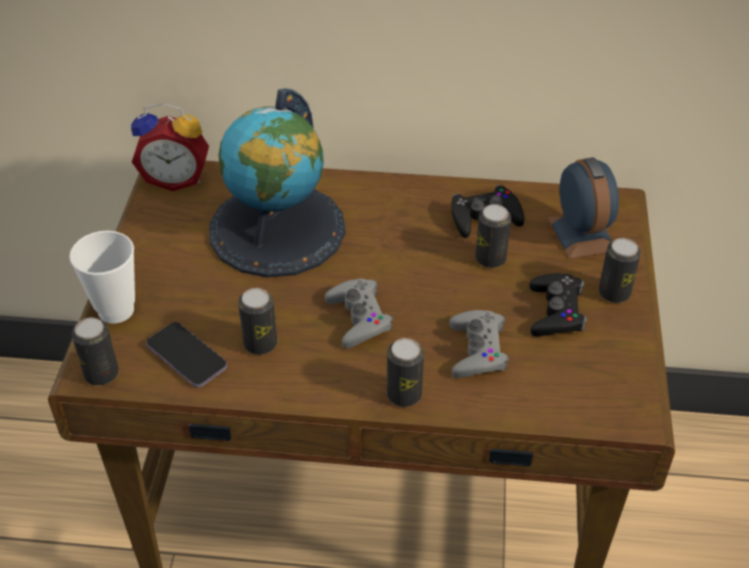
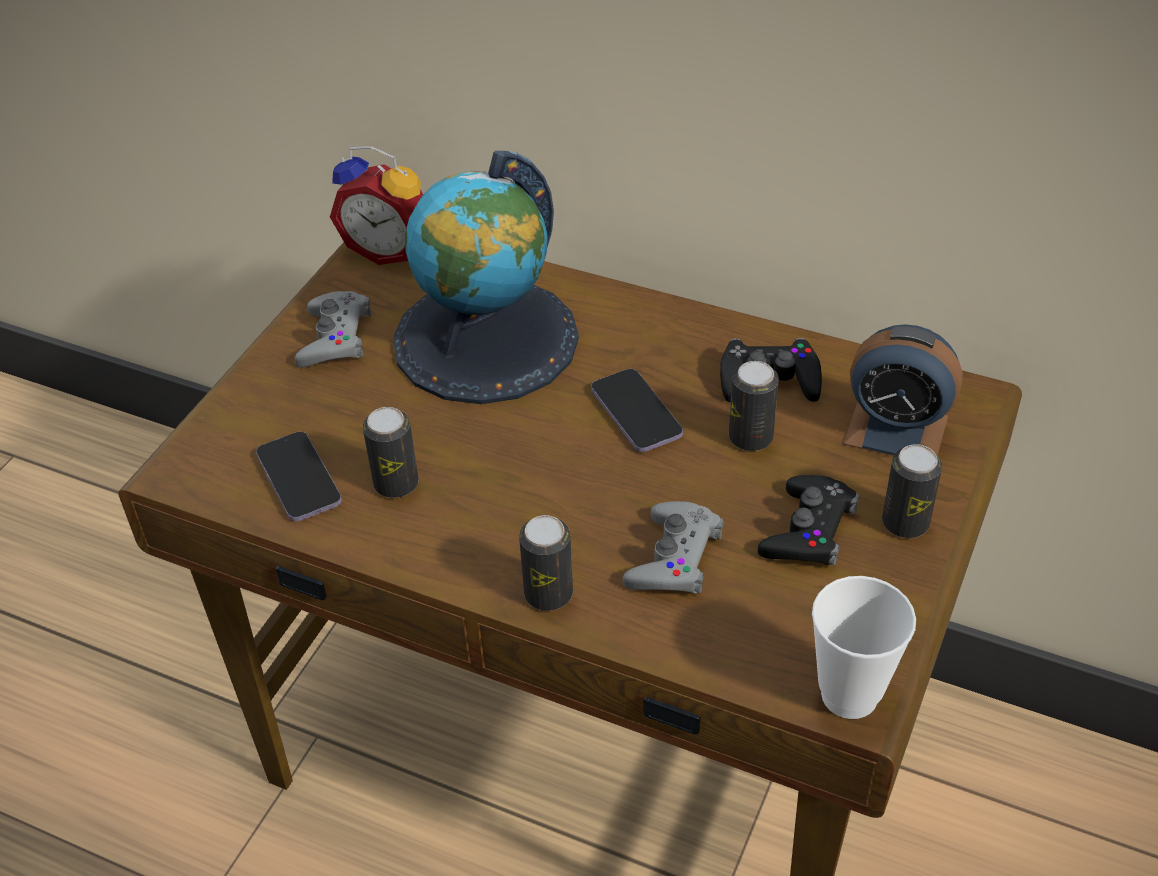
camera: 20 degrees right, 0 degrees up
cup [69,231,135,324] -> cup moved to [812,576,916,719]
can [72,317,119,385] -> none
grey game controller [325,279,393,349] -> grey game controller moved to [295,291,371,368]
alarm clock [548,157,619,259] -> alarm clock turned 105 degrees clockwise [843,324,963,456]
none -> phone [591,369,683,452]

